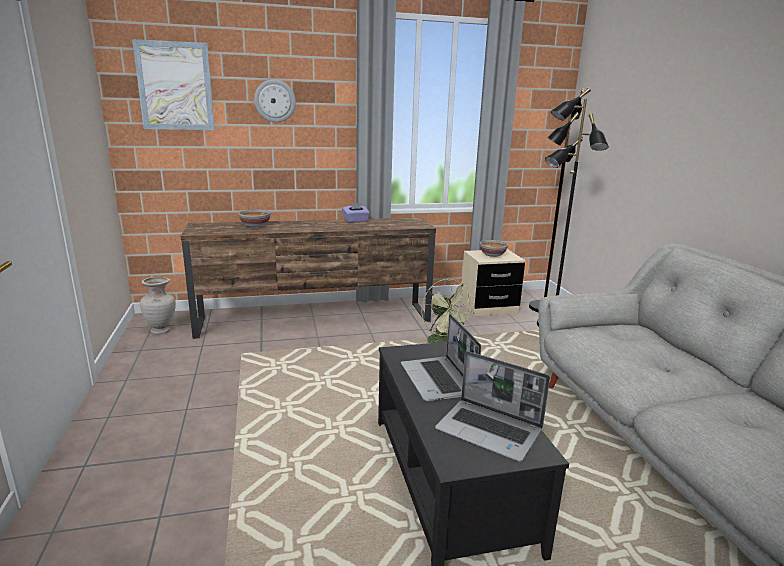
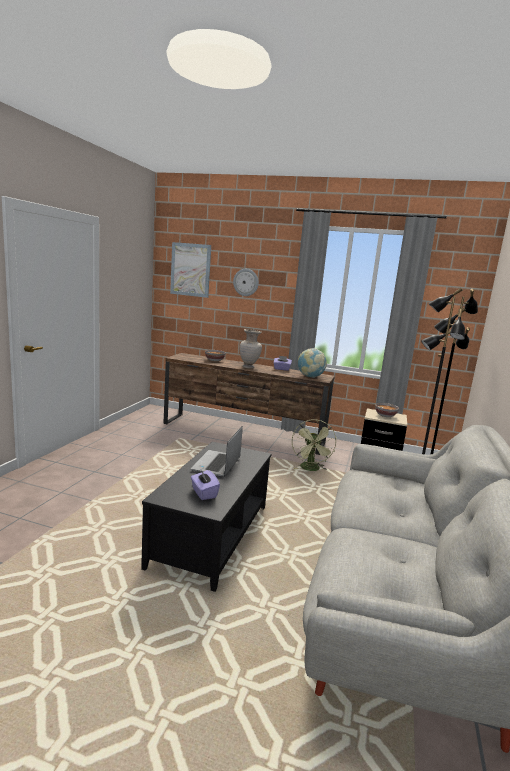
camera: 30 degrees right, 5 degrees down
beige vase [140,277,176,334] -> beige vase moved to [239,329,262,369]
laptop [435,351,550,462] -> purple tissue box [191,470,220,500]
none -> globe [298,348,327,378]

